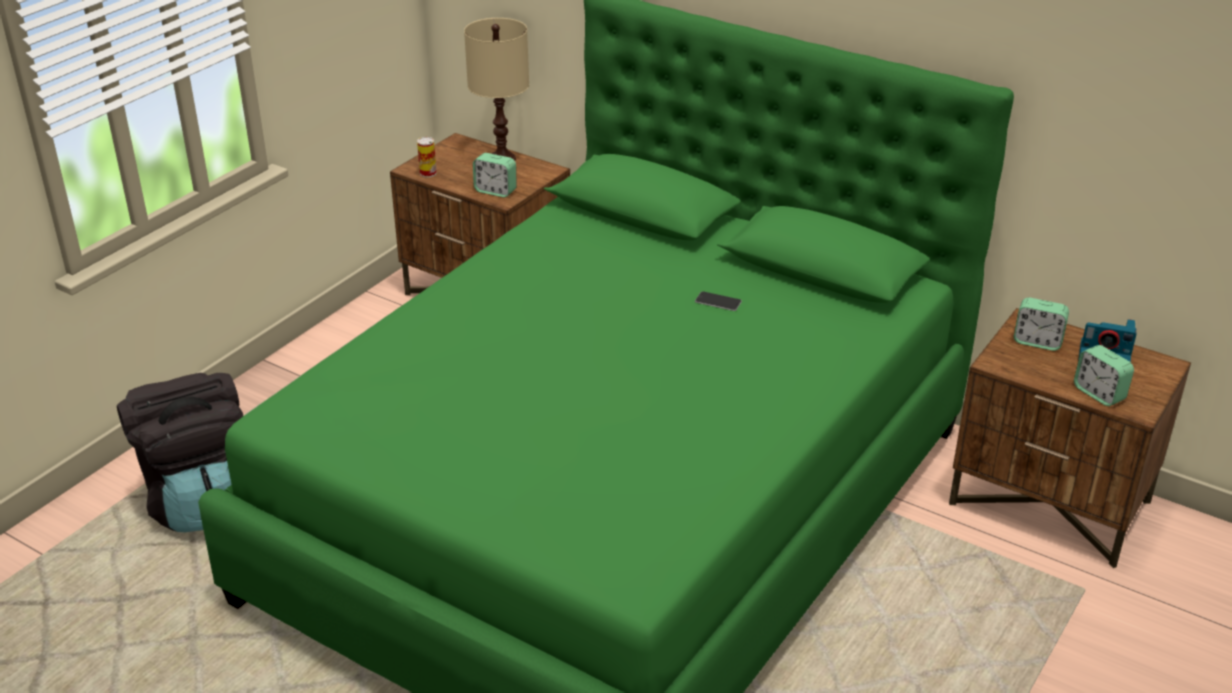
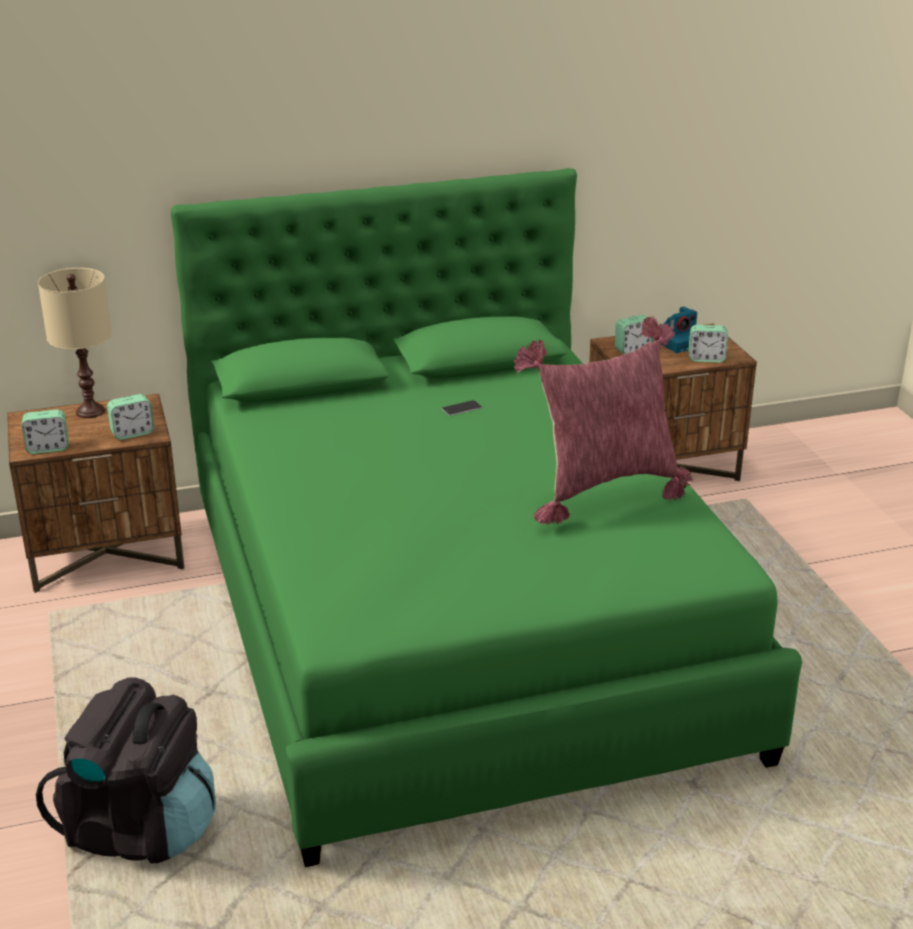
camera: 50 degrees left, 5 degrees down
can [417,137,437,177] -> alarm clock [22,409,68,454]
none -> red pillow [514,316,693,526]

